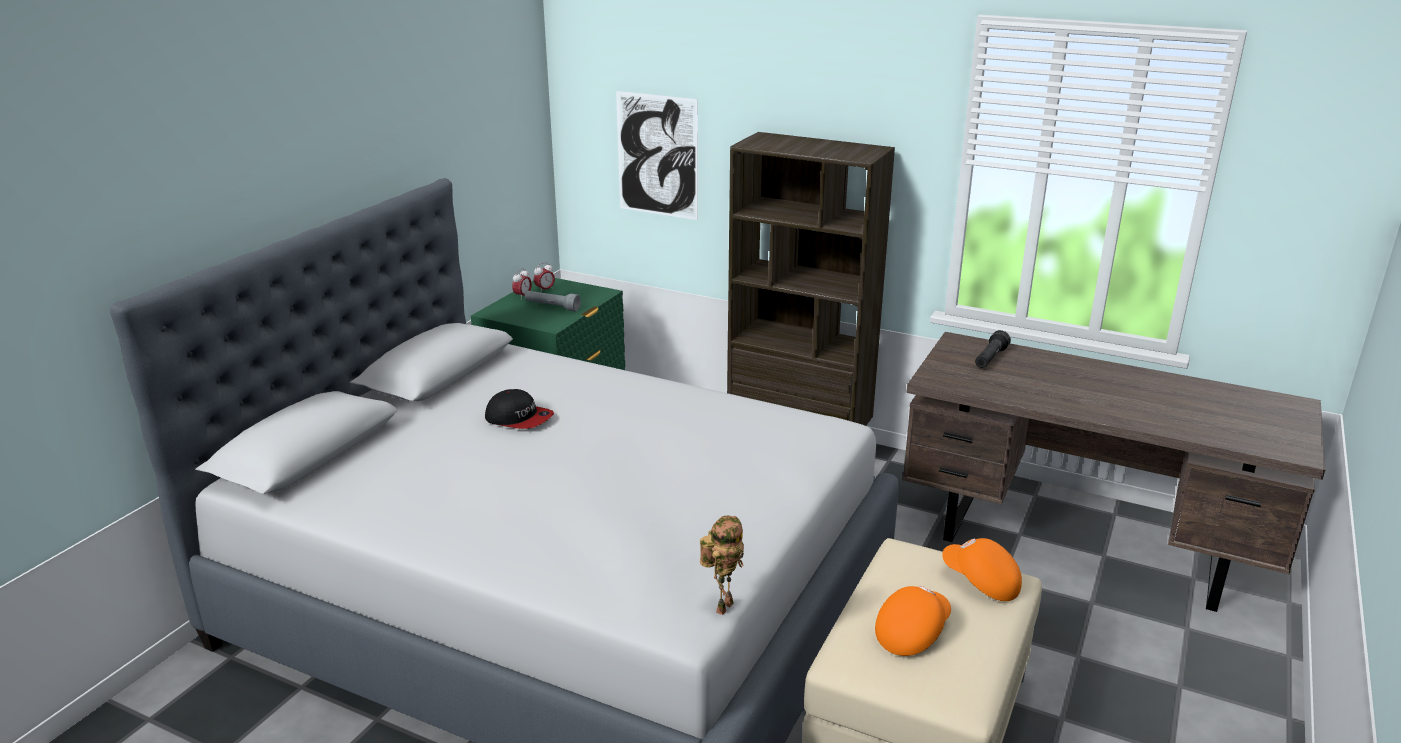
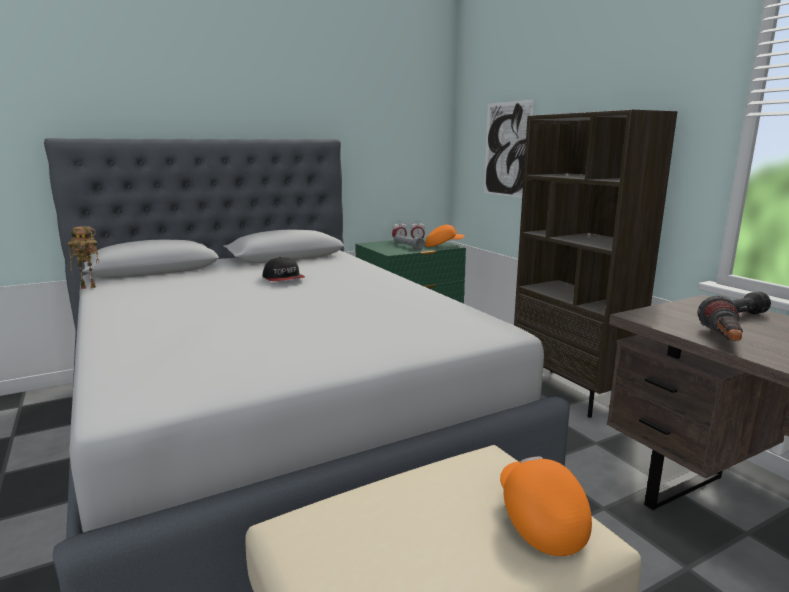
camera: 35 degrees right, 10 degrees down
toy robot [700,516,744,615] -> toy robot moved to [68,226,99,289]
orange cap [875,586,951,656] -> orange cap moved to [425,224,464,247]
none -> flashlight [697,295,743,341]

